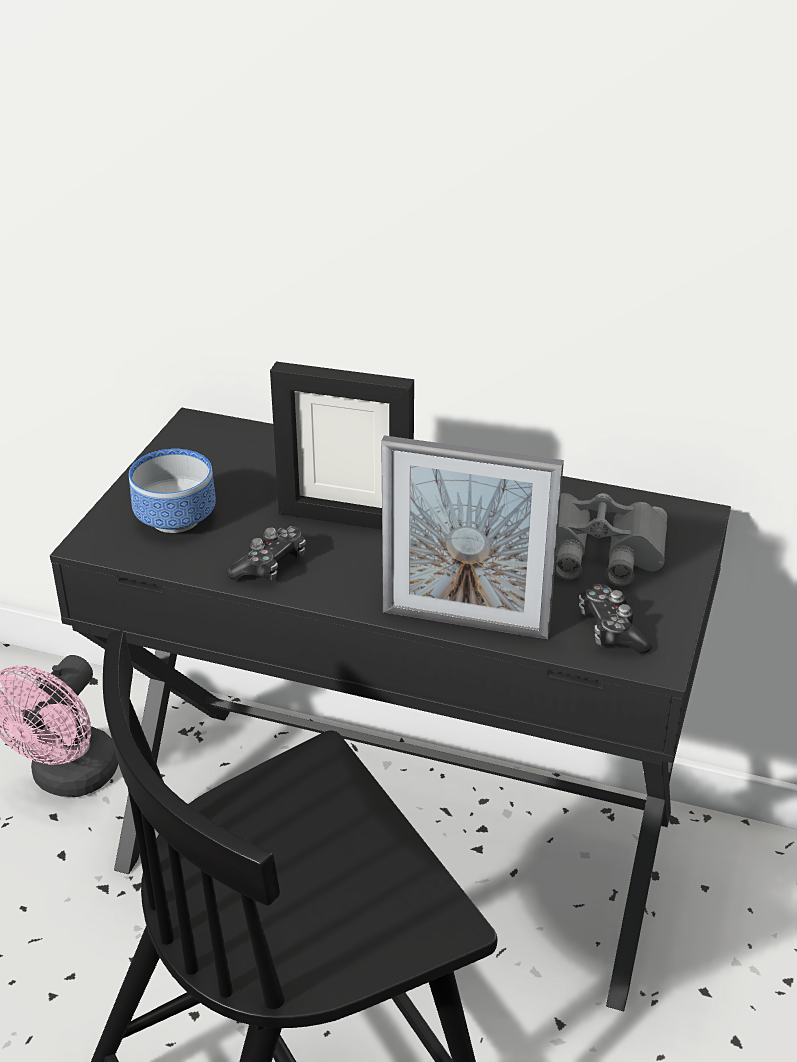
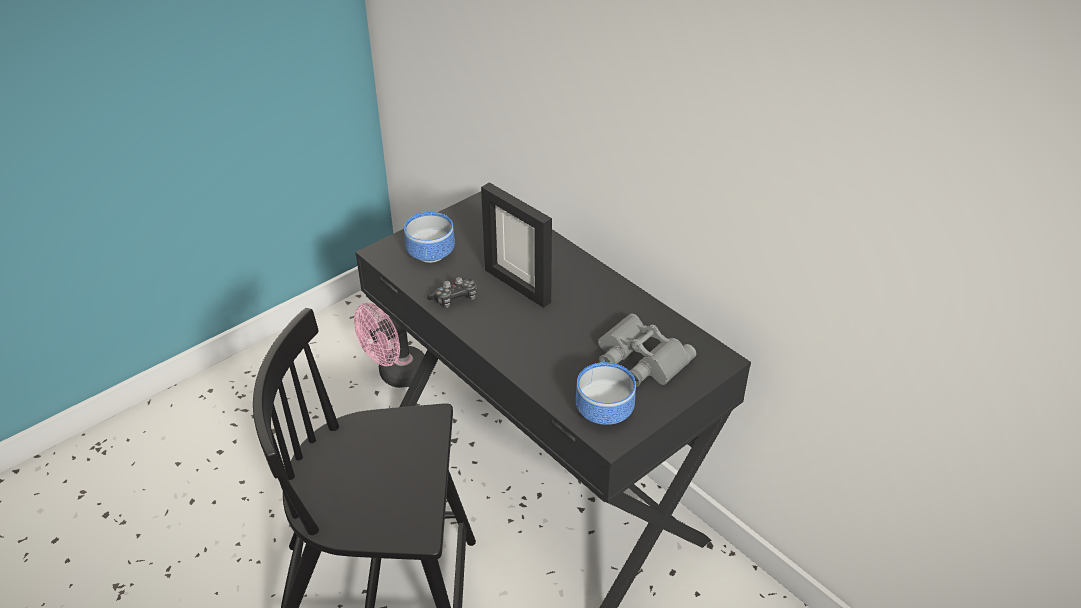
camera: 30 degrees right, 5 degrees up
picture frame [381,435,564,639] -> none
game controller [579,584,652,654] -> bowl [576,362,636,425]

